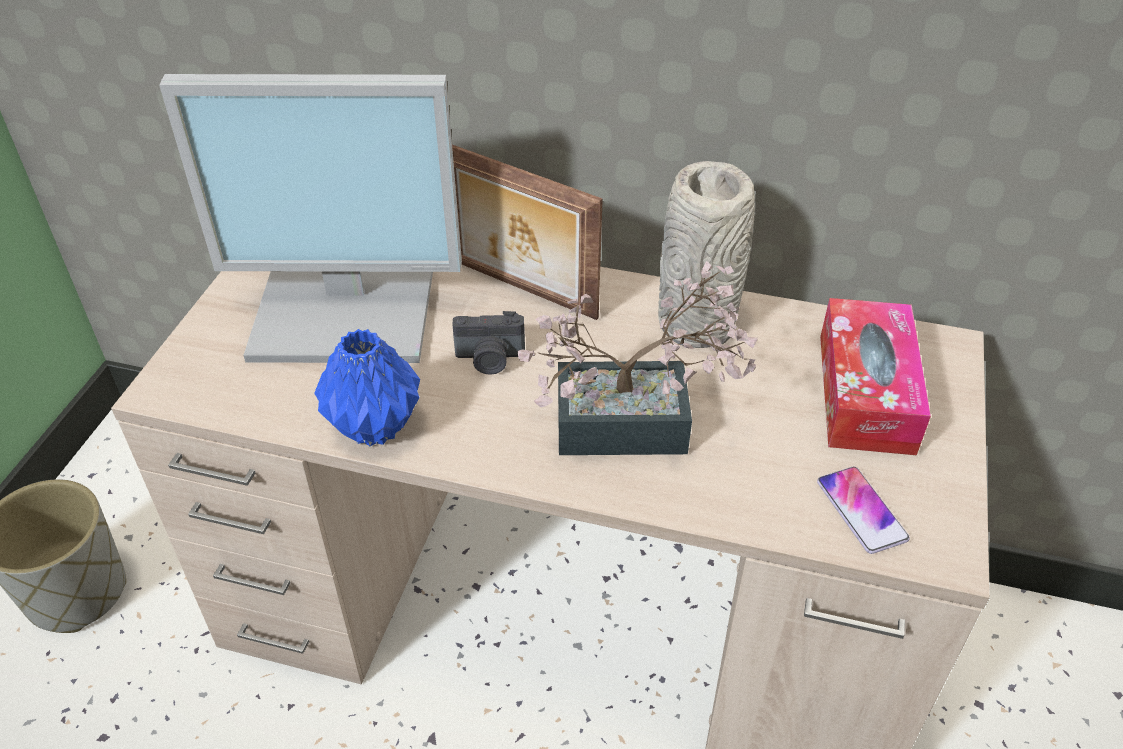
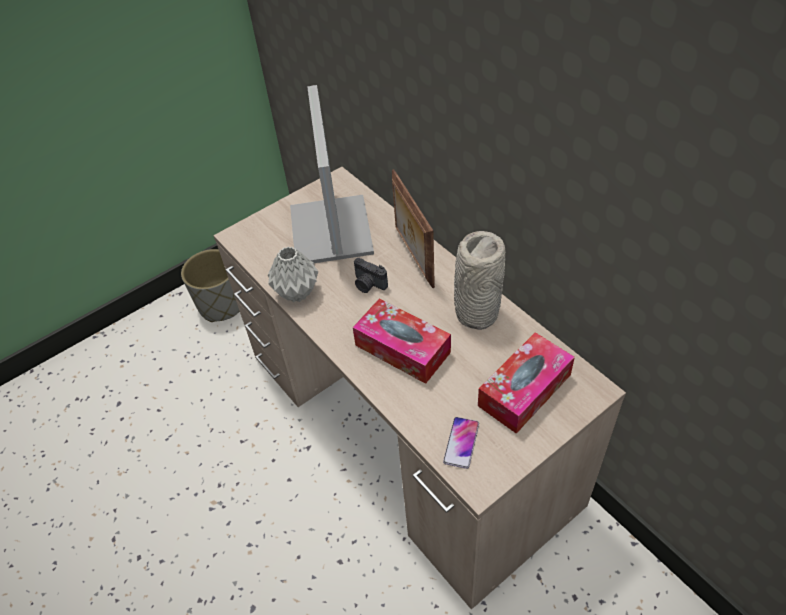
camera: 40 degrees right, 5 degrees up
monitor [159,74,462,363] -> monitor turned 45 degrees clockwise [290,85,374,263]
blue vase [314,329,420,446] -> grey vase [268,247,318,302]
potted plant [518,261,758,455] -> tissue box [353,298,451,384]

